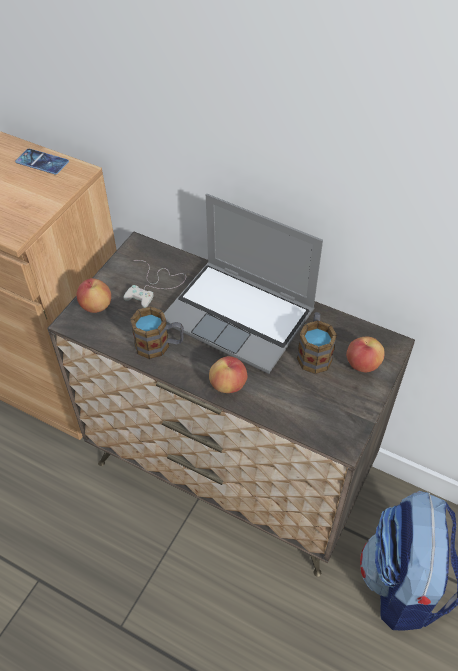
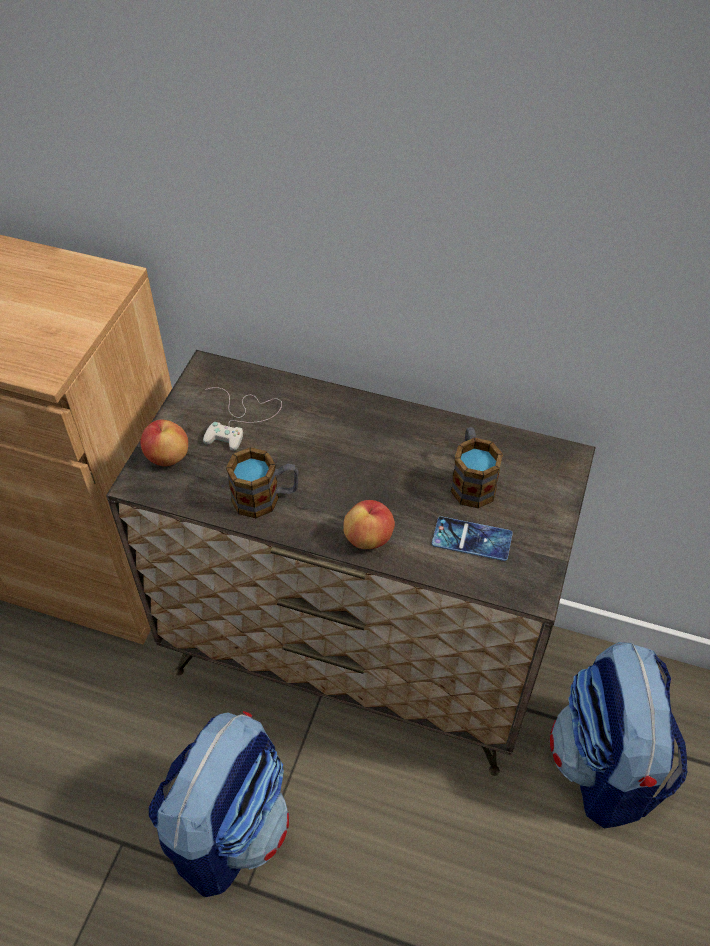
camera: 10 degrees left, 0 degrees up
phone [15,149,69,175] -> phone moved to [432,516,513,561]
laptop [164,194,323,374] -> none
apple [346,337,384,372] -> none
none -> backpack [149,711,289,897]

